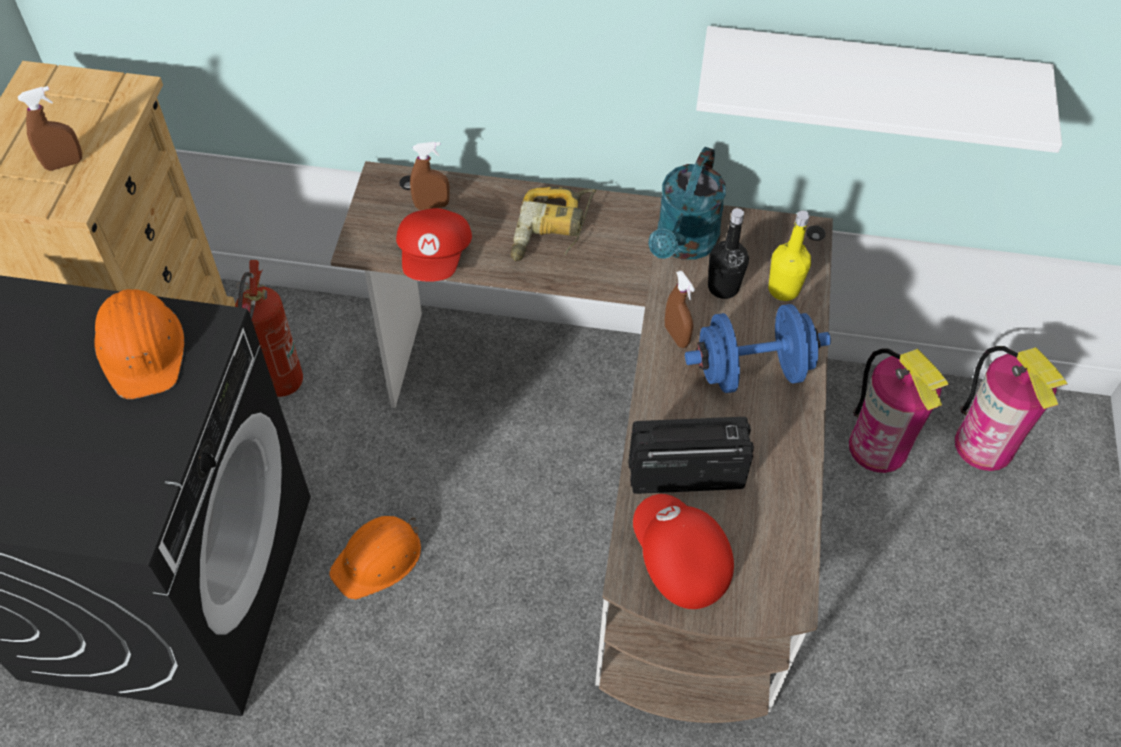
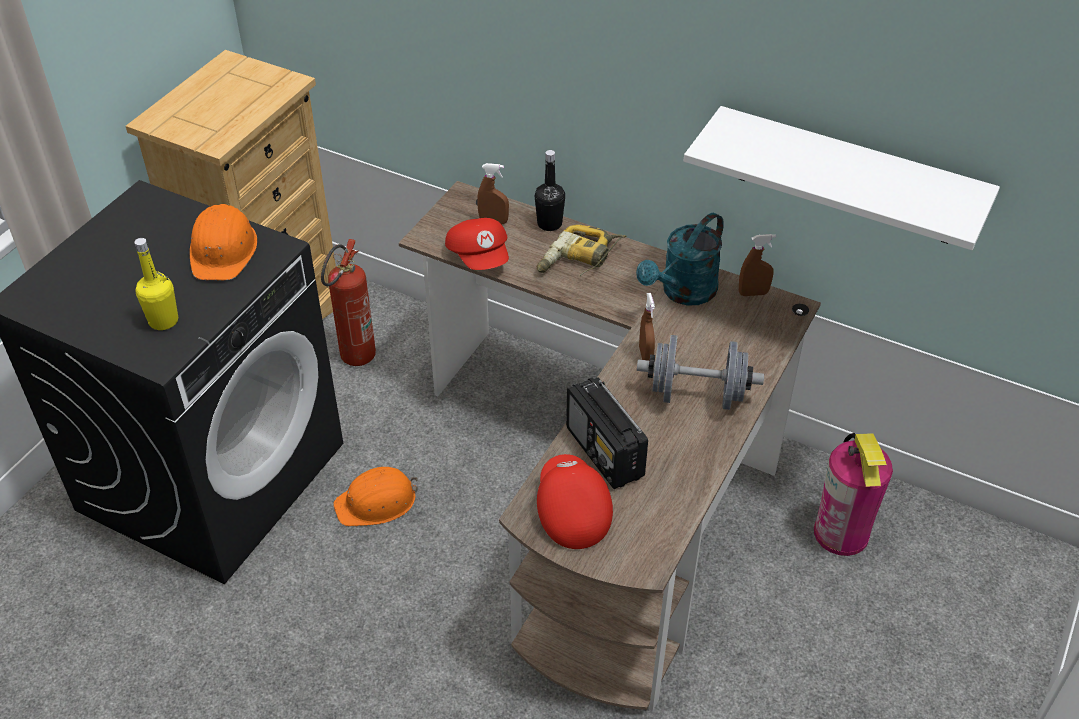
camera: 20 degrees right, 10 degrees down
brown spray bottle [18,86,82,171] -> brown spray bottle moved to [739,234,776,296]
red cap [396,208,472,282] -> red cap turned 45 degrees counterclockwise [445,218,509,270]
radio [628,417,754,494] -> radio turned 135 degrees counterclockwise [566,377,648,489]
blue dumbbell [685,304,831,393] -> grey dumbbell [637,335,764,410]
black bottle [708,208,749,299] -> black bottle moved to [535,150,565,231]
yellow bottle [768,210,811,301] -> yellow bottle moved to [134,238,178,330]
fire extinguisher [955,346,1067,471] -> none

